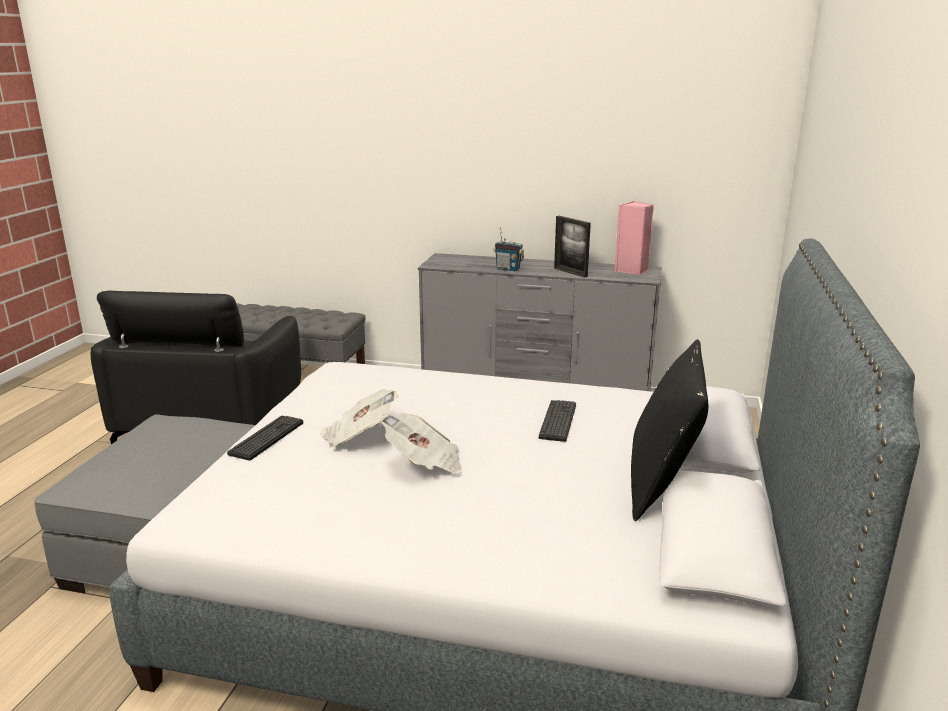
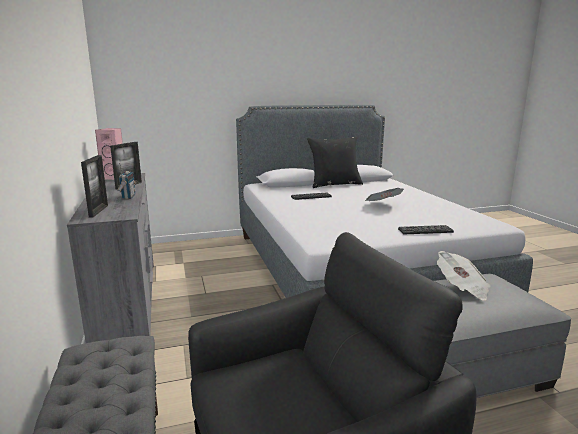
camera: 120 degrees left, 5 degrees down
newspaper [320,389,398,448] -> newspaper moved to [437,251,491,301]
none -> picture frame [81,155,108,217]

